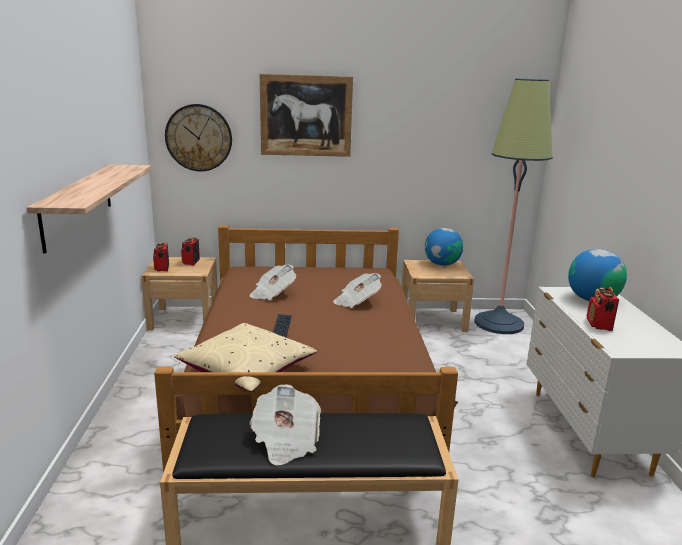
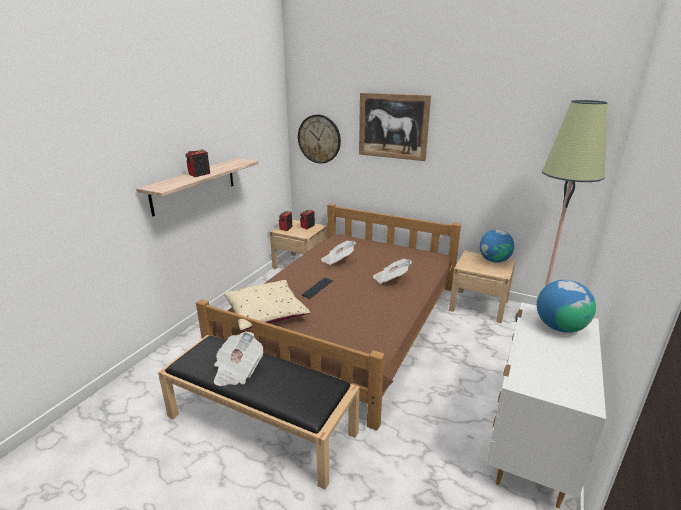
camera: 30 degrees right, 5 degrees up
radio [587,287,619,331] -> radio moved to [186,149,210,177]

